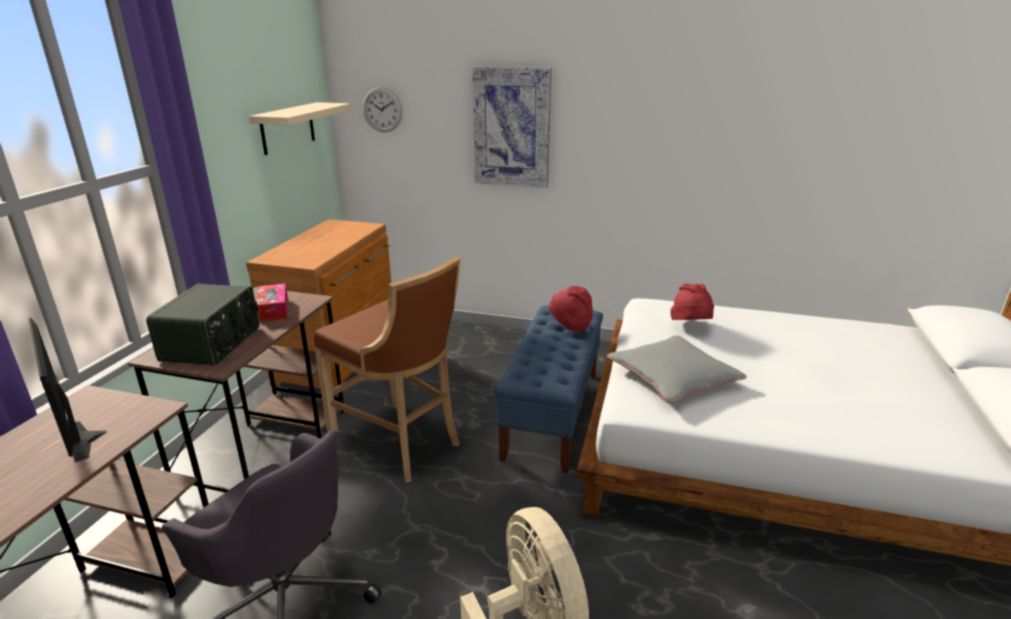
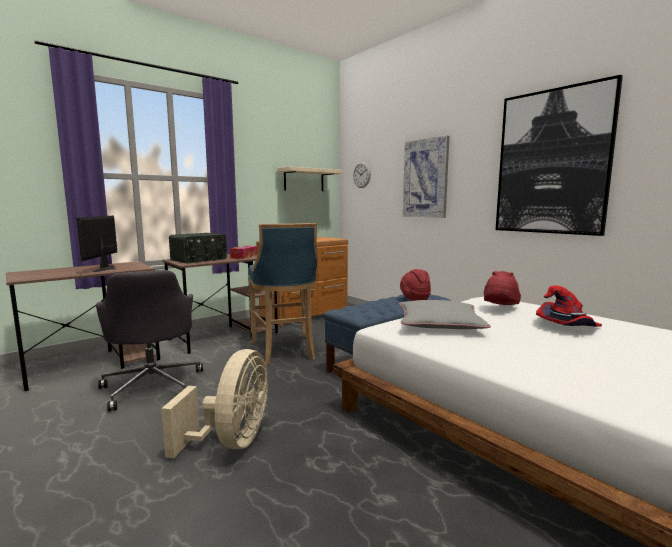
camera: 35 degrees right, 15 degrees down
brown stool [314,257,460,482] -> blue stool [249,223,318,365]
none -> picture [496,75,623,236]
none -> red hat [536,285,602,327]

